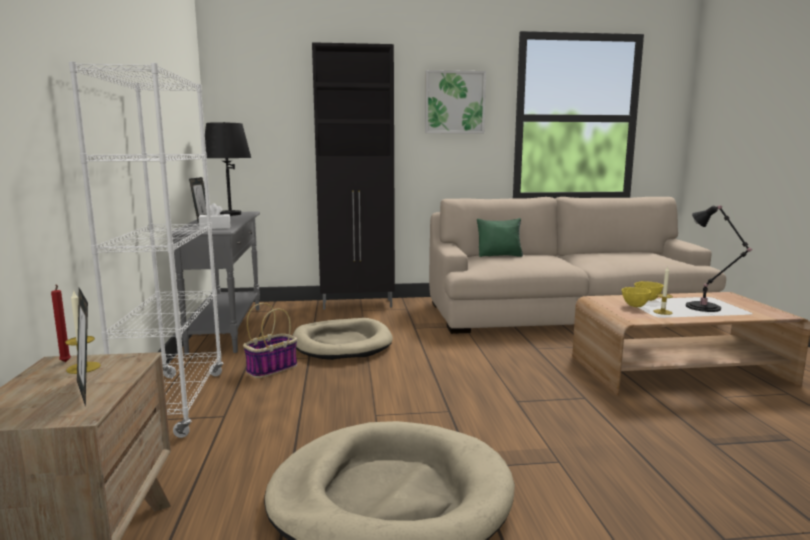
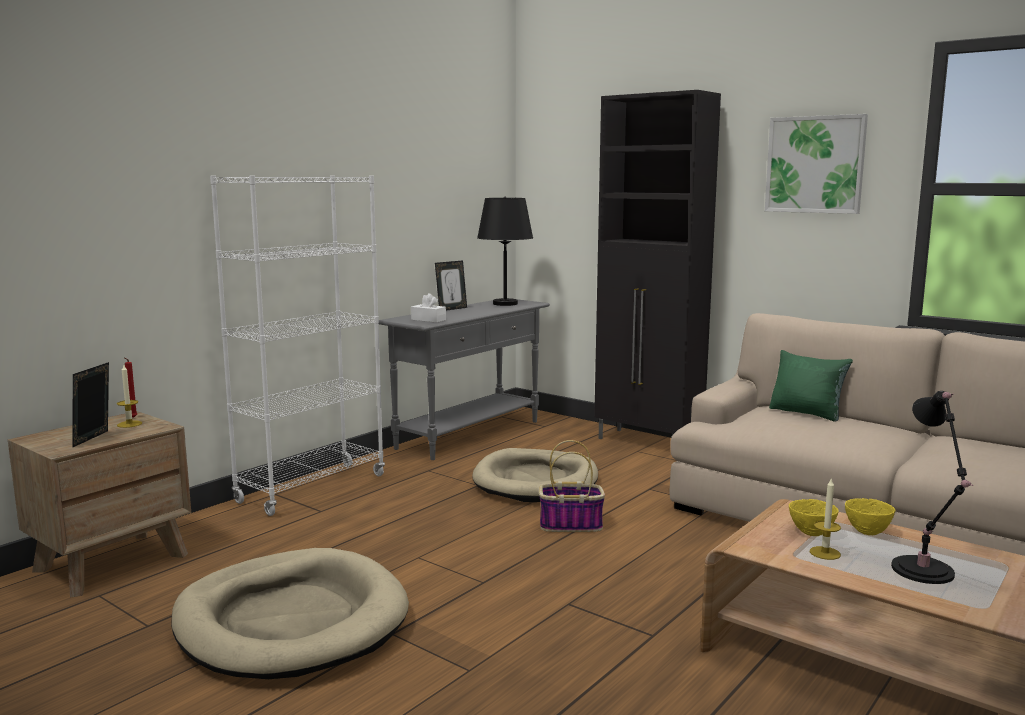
camera: 45 degrees right, 0 degrees up
basket [243,303,297,378] -> basket moved to [539,440,605,532]

